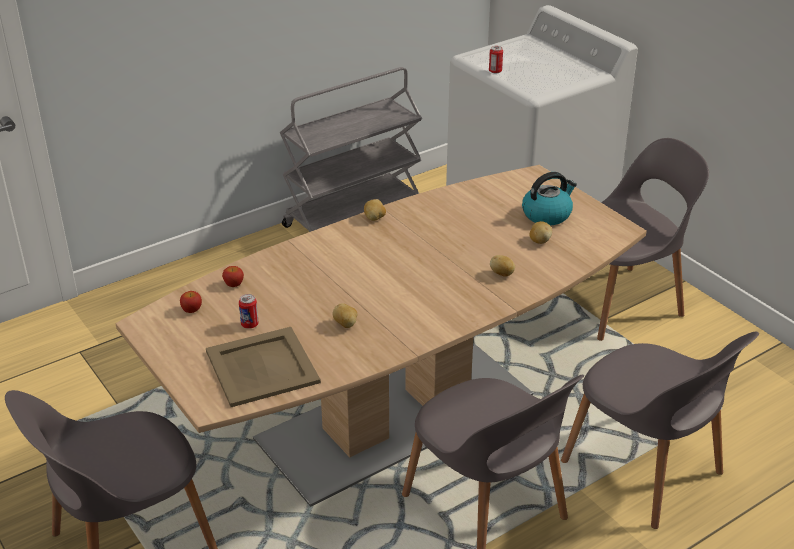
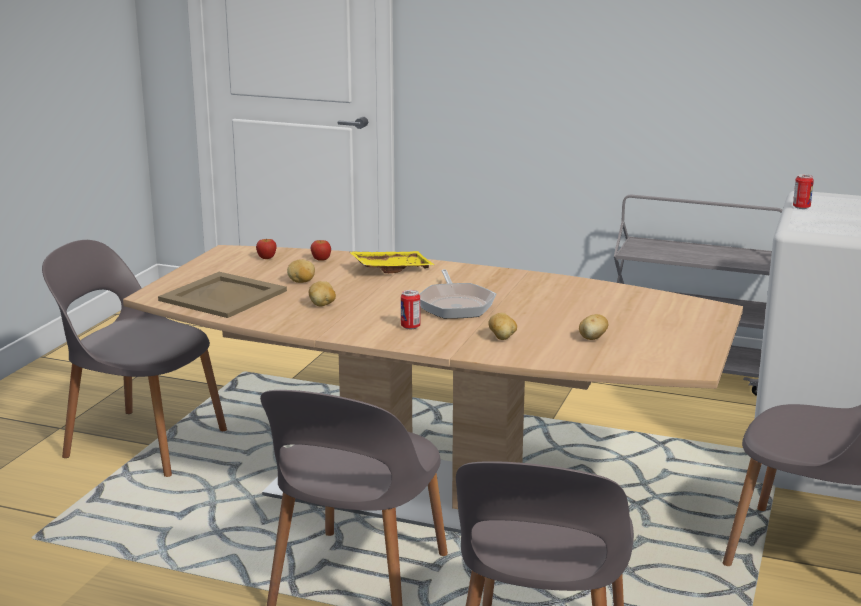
camera: 55 degrees right, 15 degrees down
can [239,294,259,329] -> can moved to [401,290,420,329]
potato [364,199,386,221] -> potato moved to [287,259,315,283]
kettle [522,172,577,225] -> none
none -> yellow tray [349,251,434,273]
none -> frying pan [419,269,496,319]

